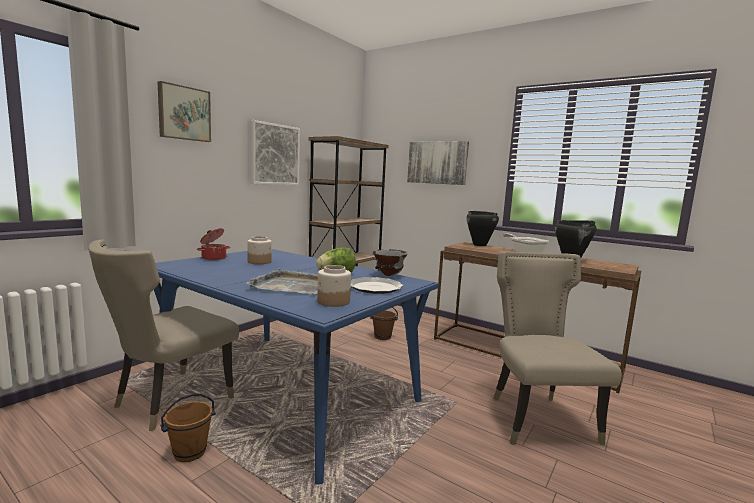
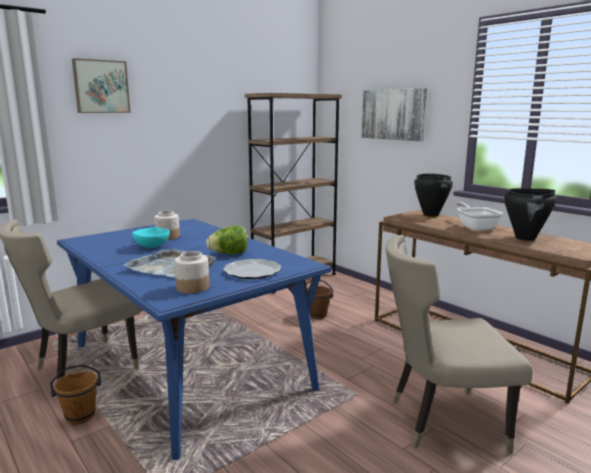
camera: 15 degrees right, 5 degrees up
cooking pot [197,228,230,260] -> none
picture [251,120,300,185] -> none
grey bowl [373,249,408,276] -> none
beige chair [493,251,622,445] -> beige chair turned 105 degrees counterclockwise [385,235,533,454]
none -> turquoise bowl [132,227,170,248]

